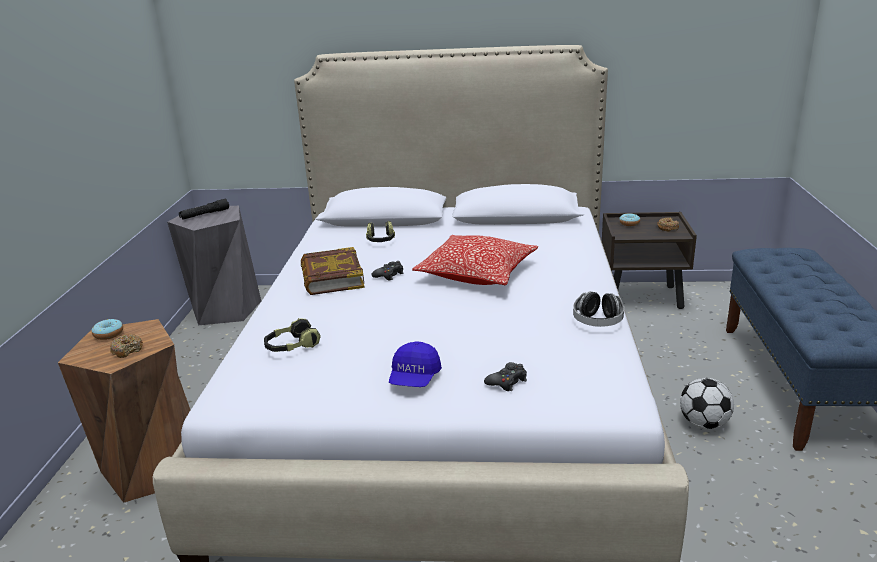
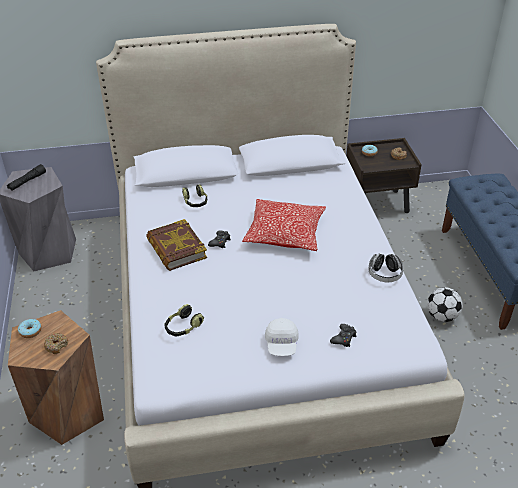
camera: 15 degrees left, 15 degrees up
blue cap [389,341,442,387] -> white cap [265,318,299,356]

